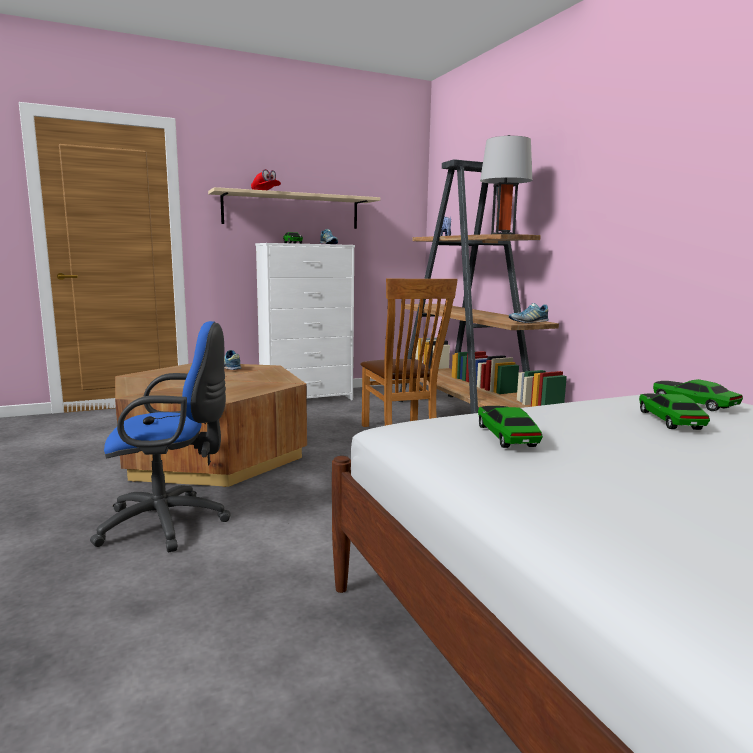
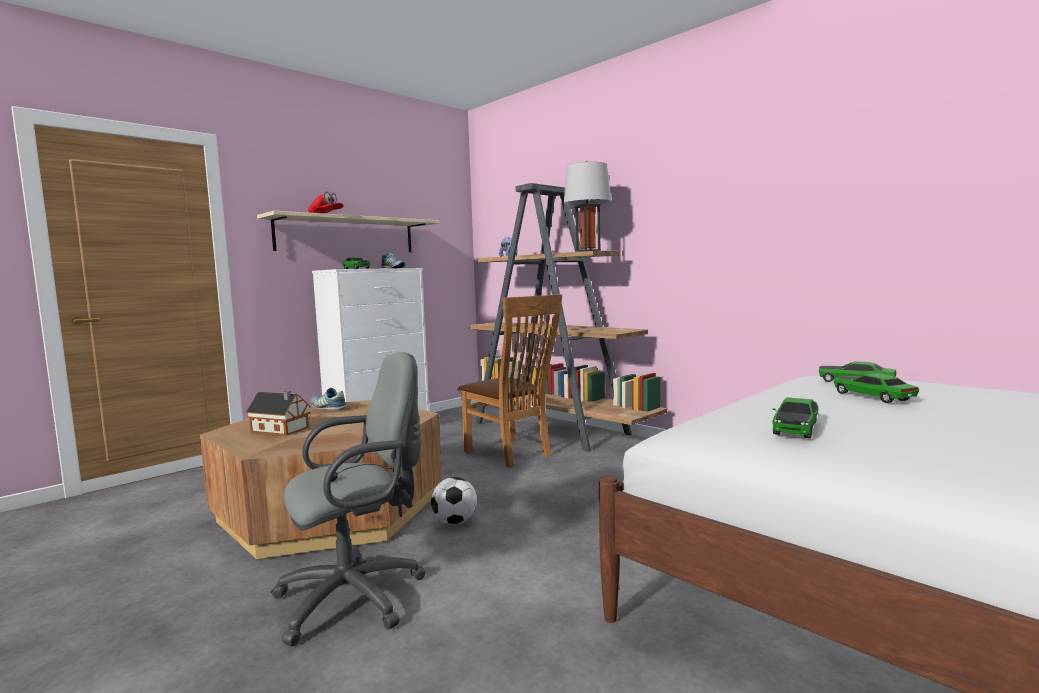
camera: 20 degrees left, 5 degrees down
blue office chair [90,321,231,552] -> grey office chair [271,352,426,646]
toy car [478,406,543,448] -> toy car turned 120 degrees counterclockwise [772,397,819,438]
shoe [509,303,549,323] -> none
none -> toy house [246,391,311,436]
none -> football [431,477,477,525]

